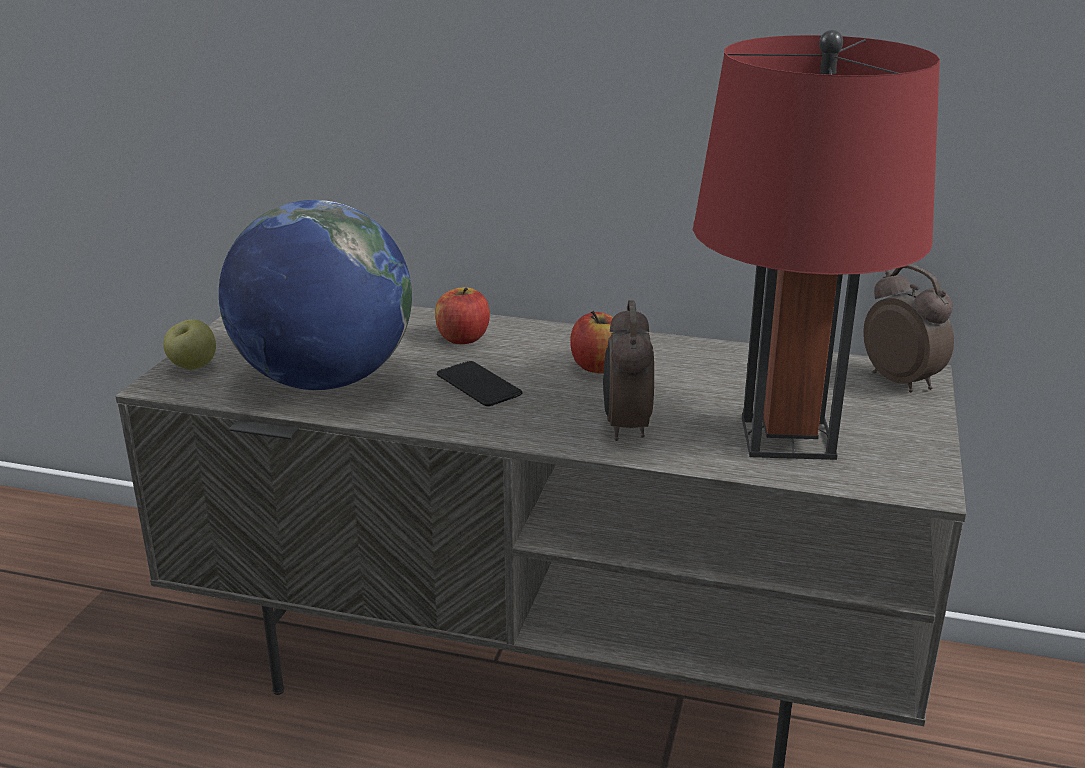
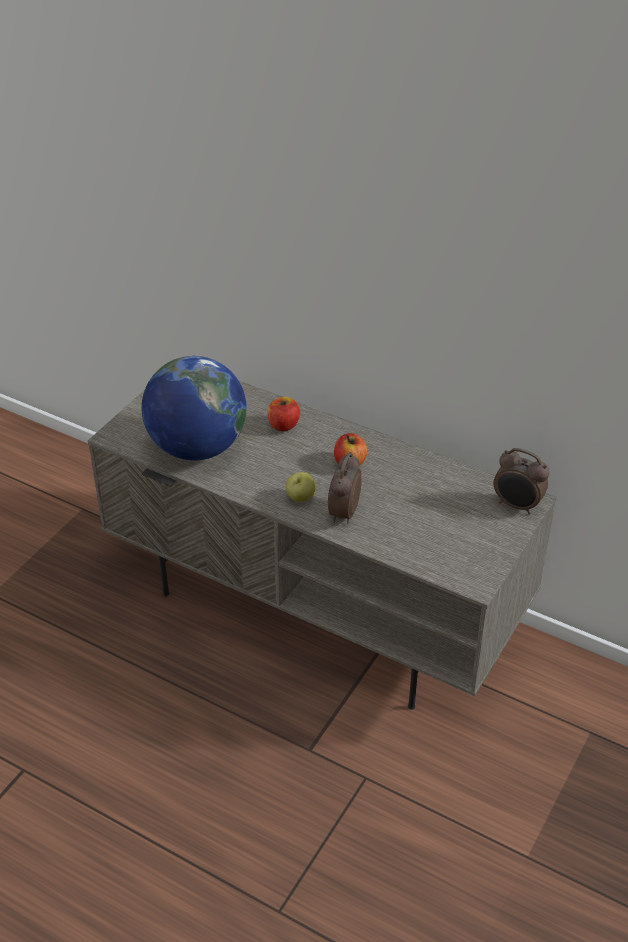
camera: 15 degrees right, 15 degrees up
apple [163,319,216,370] -> apple moved to [286,472,316,502]
phone [437,361,522,406] -> none
red table lamp [693,30,940,460] -> none
alarm clock [863,264,954,392] -> alarm clock turned 135 degrees clockwise [494,448,550,514]

